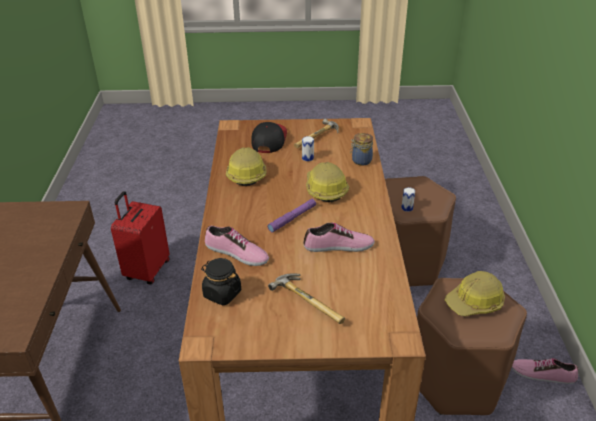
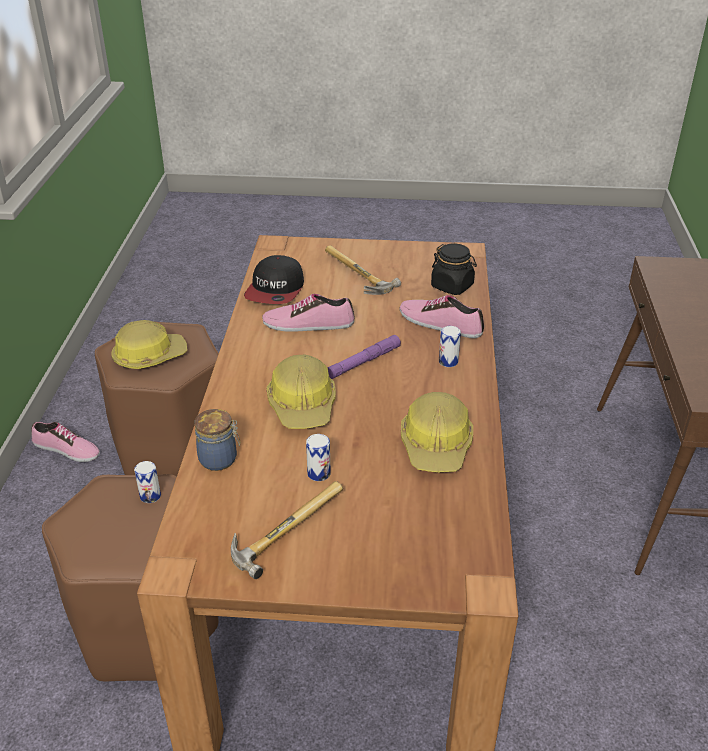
camera: 175 degrees left, 0 degrees up
red suitcase [111,191,169,284] -> none
cap [251,122,287,153] -> cap moved to [244,255,304,304]
none -> can [439,326,461,367]

